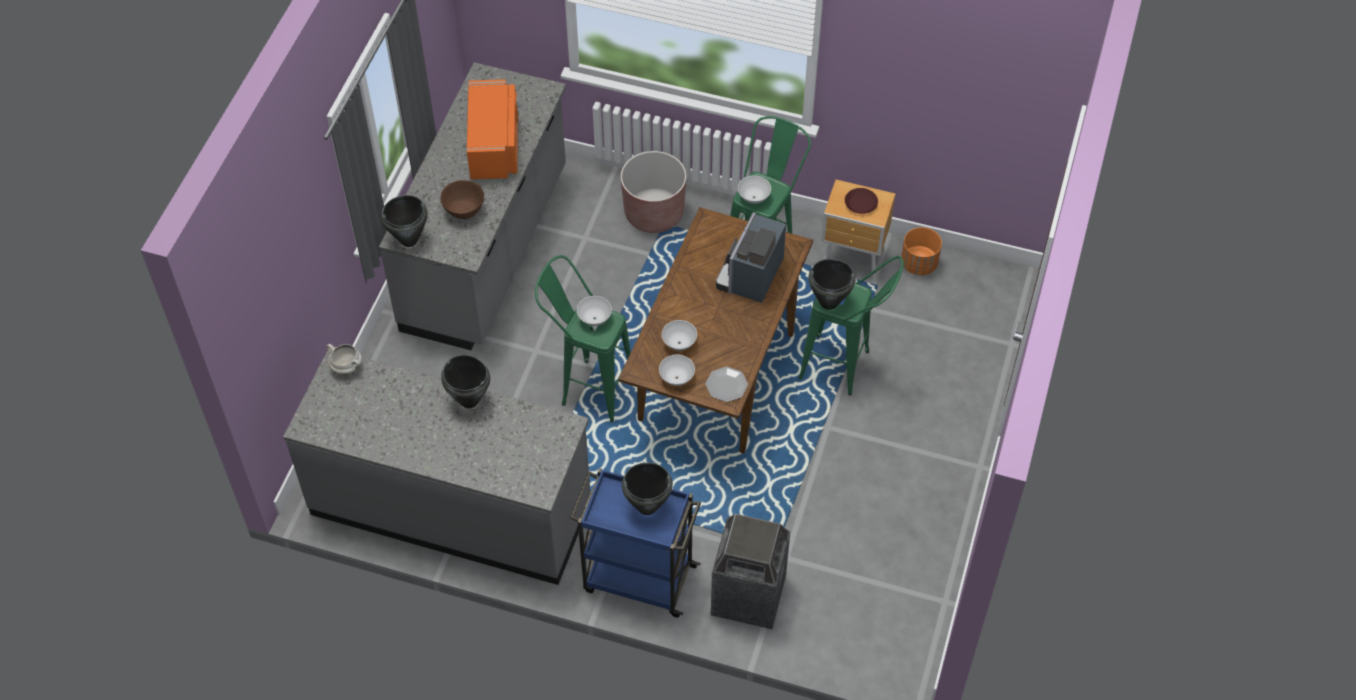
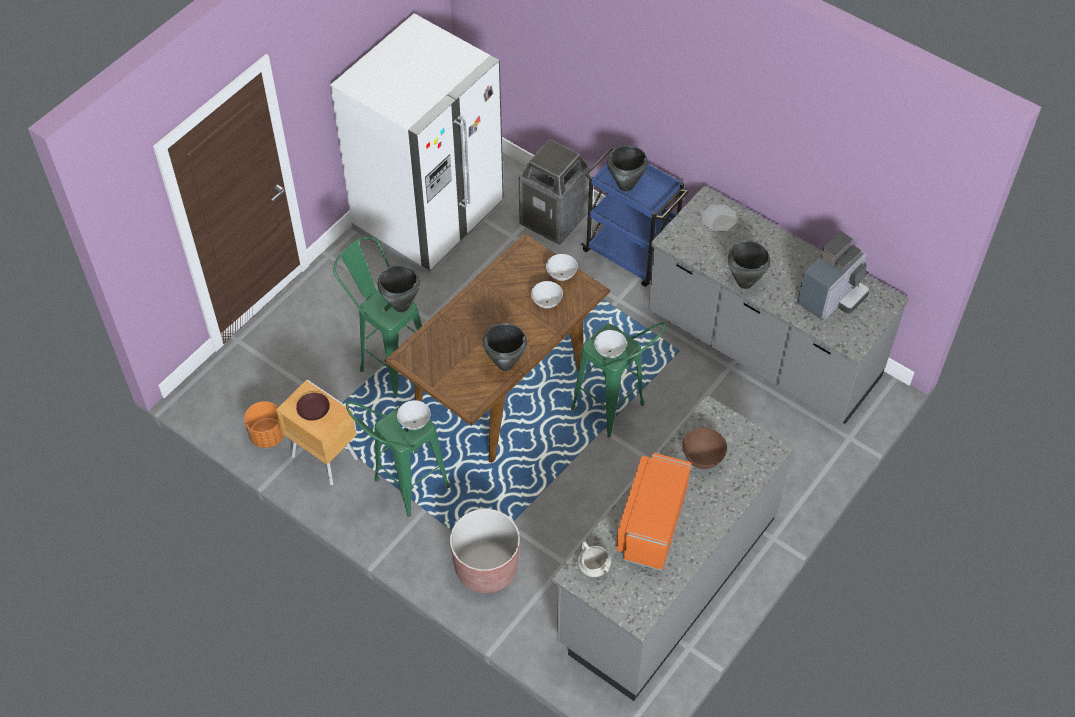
camera: 160 degrees left, 0 degrees up
white cooking pot [326,344,362,375] -> white cooking pot moved to [578,541,612,578]
black cooking pot [381,195,428,247] -> black cooking pot moved to [483,323,527,371]
plate [705,367,748,402] -> plate moved to [701,205,737,232]
coffee machine [716,212,786,303] -> coffee machine moved to [797,231,869,322]
none -> white fridge [331,13,504,275]

